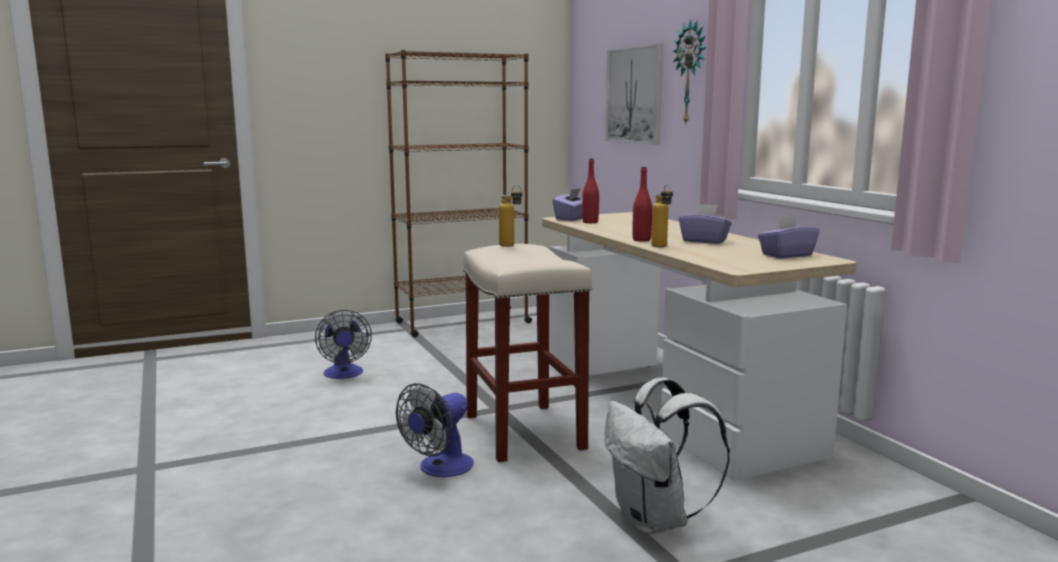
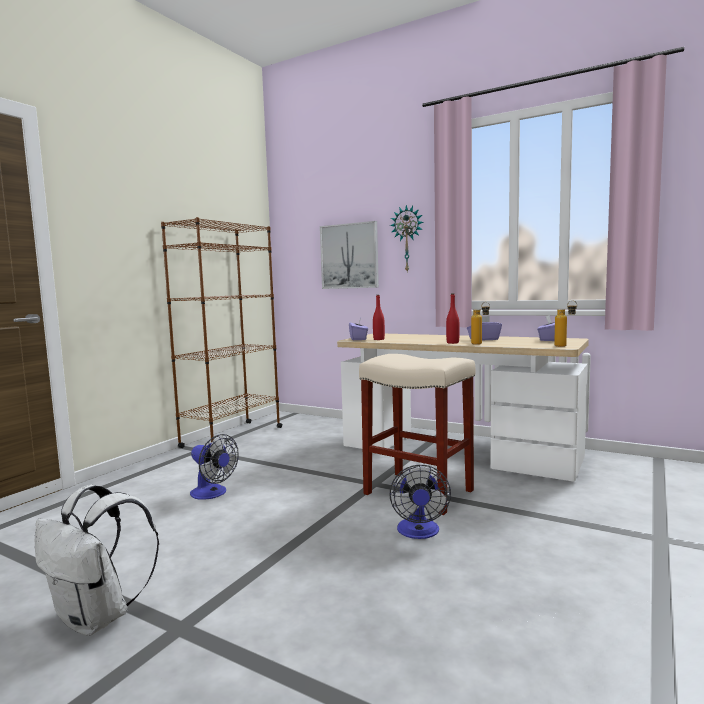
camera: 35 degrees left, 5 degrees down
bottle [499,185,523,247] -> bottle moved to [554,301,577,347]
white backpack [605,378,730,535] -> white backpack moved to [35,485,159,636]

